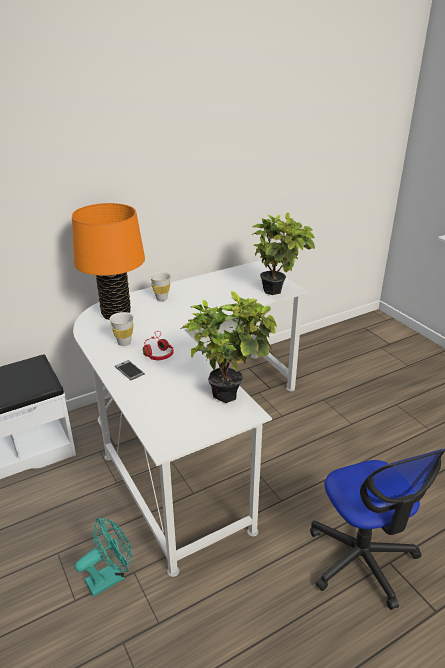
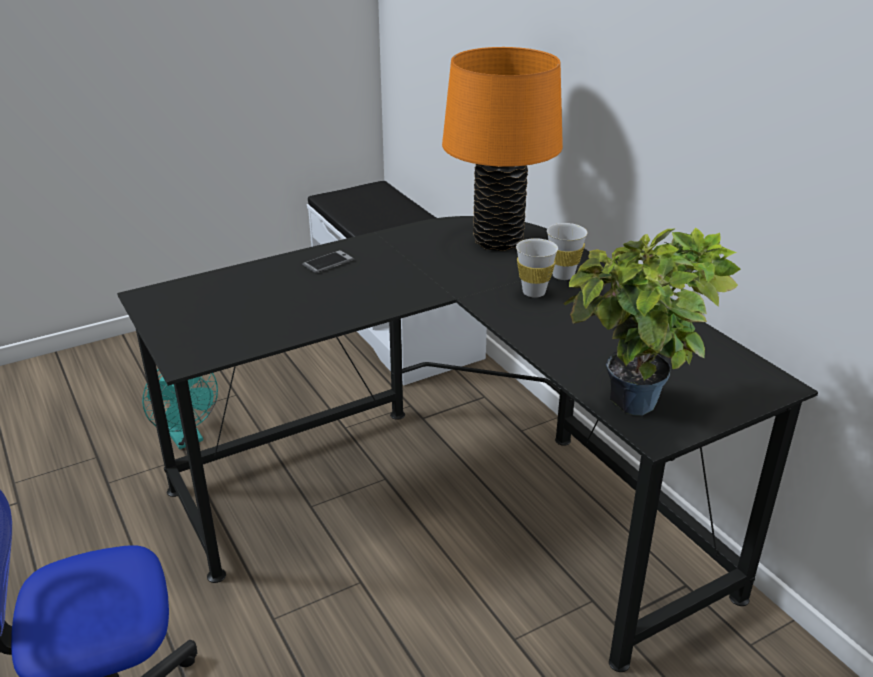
camera: 90 degrees right, 0 degrees up
white desk [73,260,308,577] -> black desk [117,216,818,672]
white cup [109,312,134,346] -> white cup moved to [516,238,558,298]
red headphones [143,331,173,360] -> none
potted plant [180,291,277,403] -> none

